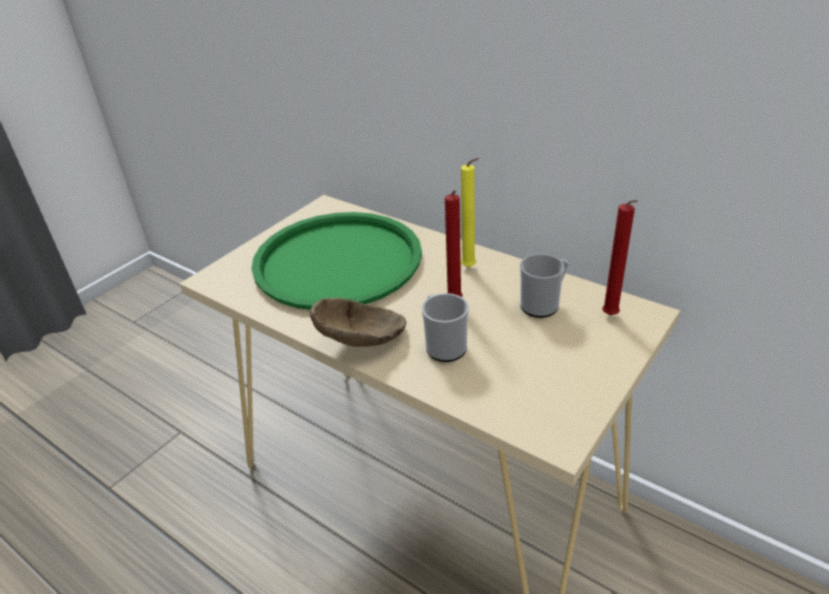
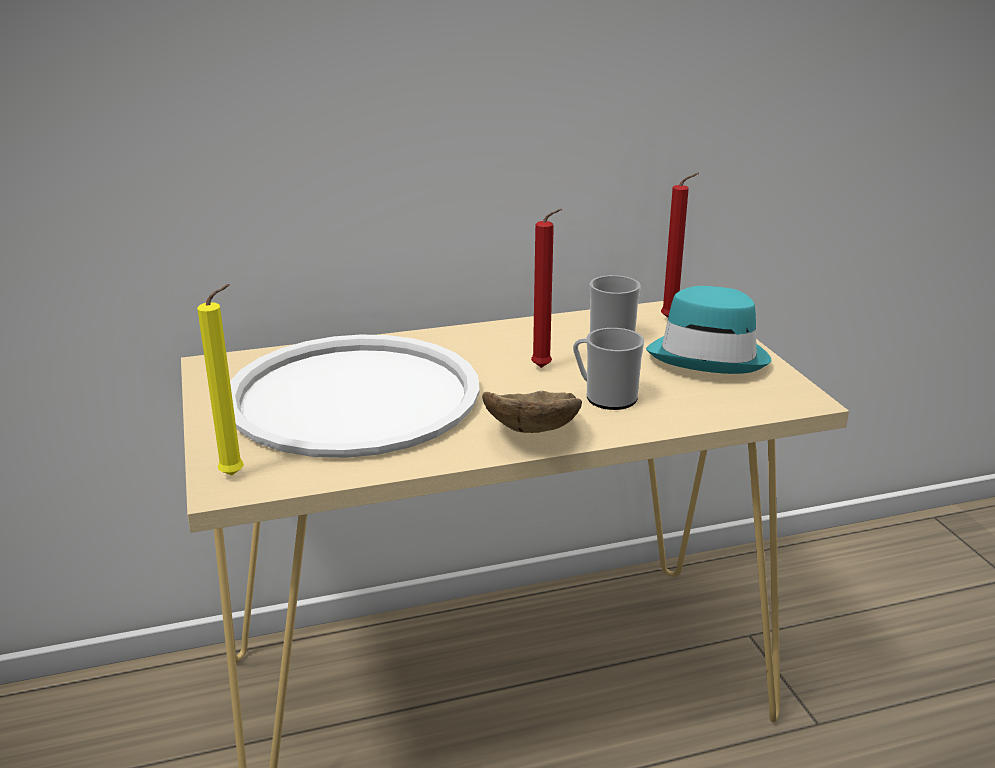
camera: 55 degrees left, 10 degrees down
green tray [251,212,422,310] -> white tray [230,334,480,458]
yellow candle [461,158,479,267] -> yellow candle moved to [197,284,244,475]
none -> turquoise hat [646,286,771,374]

